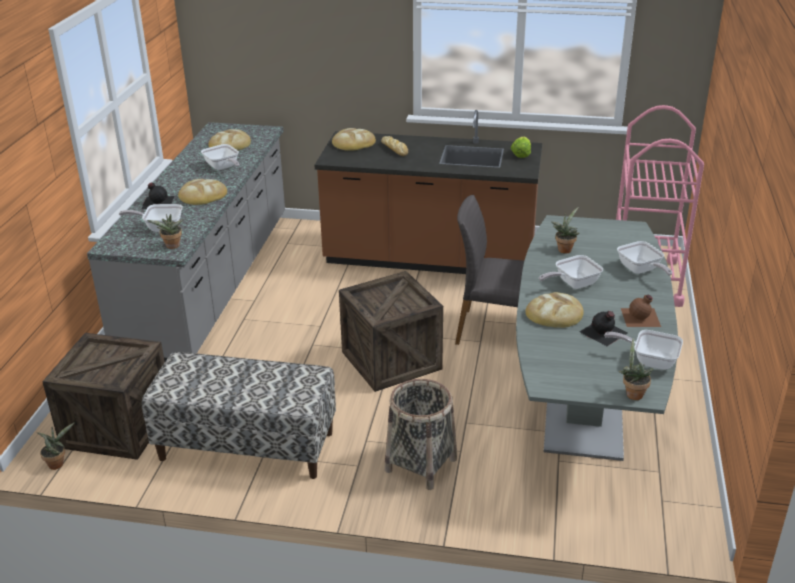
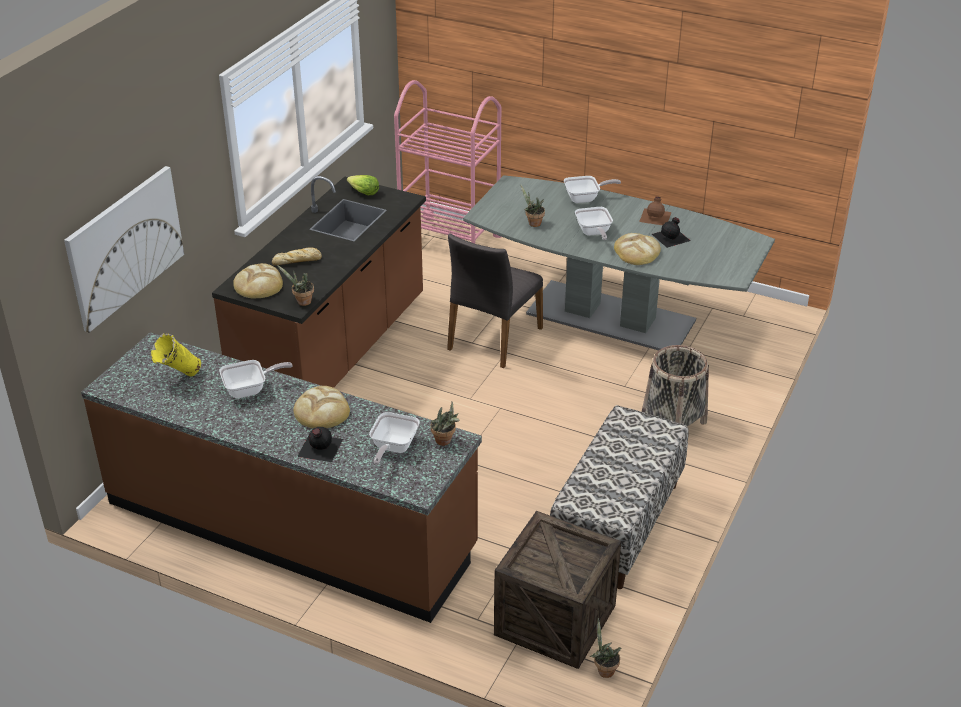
camera: 75 degrees left, 5 degrees up
grey counter [87,122,285,361] -> brown counter [81,332,482,623]
bread [208,129,251,150] -> yellow vase [150,333,201,377]
crate [339,271,443,392] -> none
frying pan [604,330,683,370] -> none
potted plant [619,338,653,400] -> potted plant moved to [277,265,314,306]
none -> picture [64,166,184,333]

